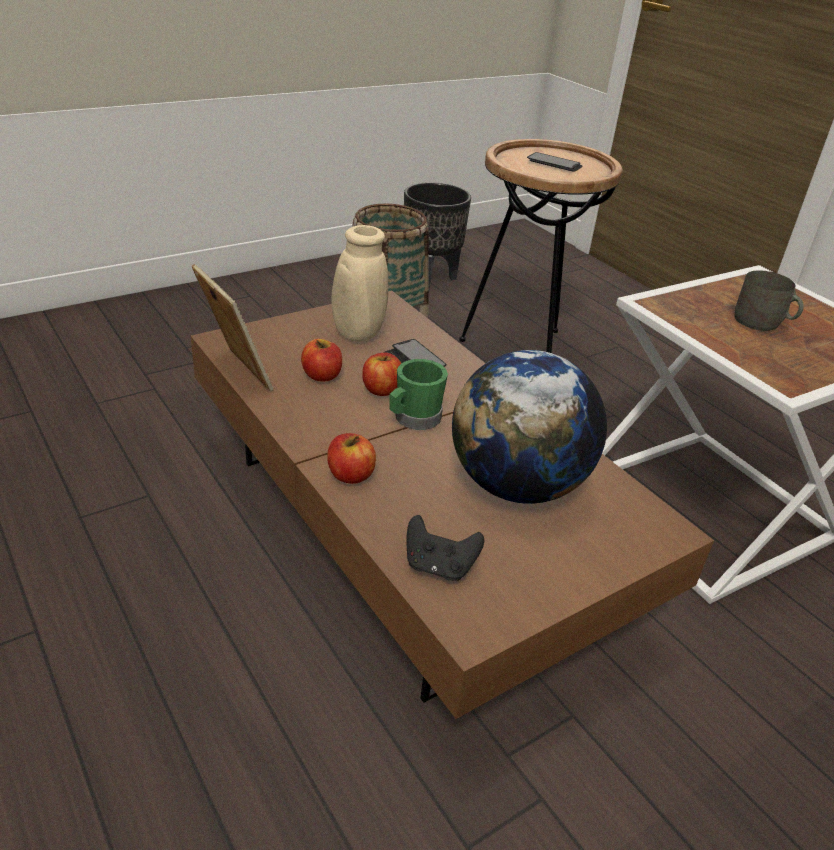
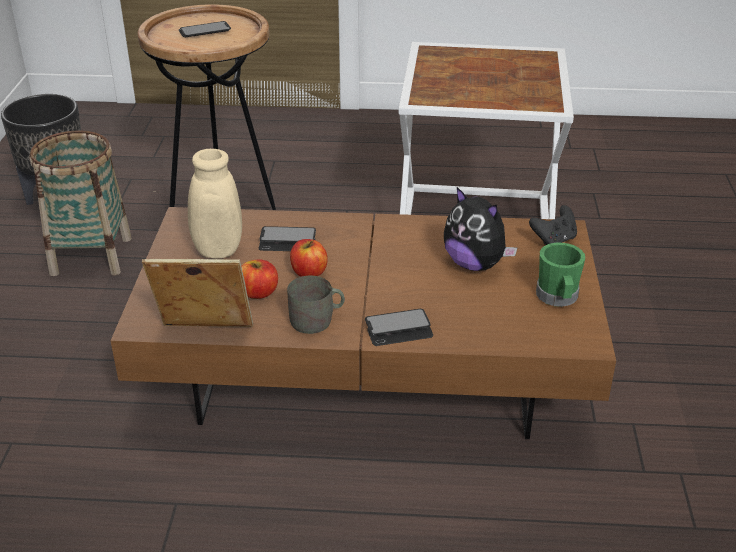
camera: 50 degrees left, 0 degrees up
apple [327,433,376,484] -> phone [365,309,433,346]
green mug [390,359,448,430] -> green mug moved to [536,242,585,307]
black game controller [407,515,484,581] -> black game controller moved to [529,205,577,245]
globe [452,350,607,504] -> plush toy [444,187,517,271]
grey mug [734,270,804,331] -> grey mug moved to [287,276,345,334]

